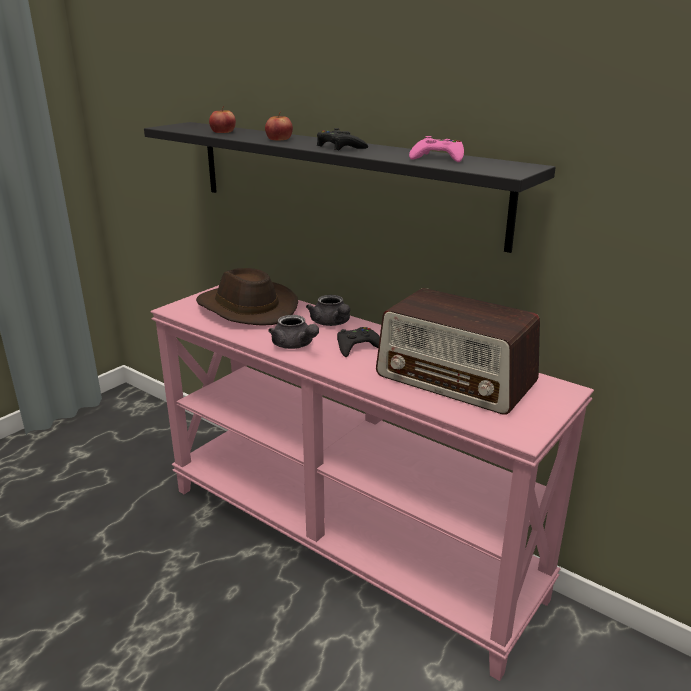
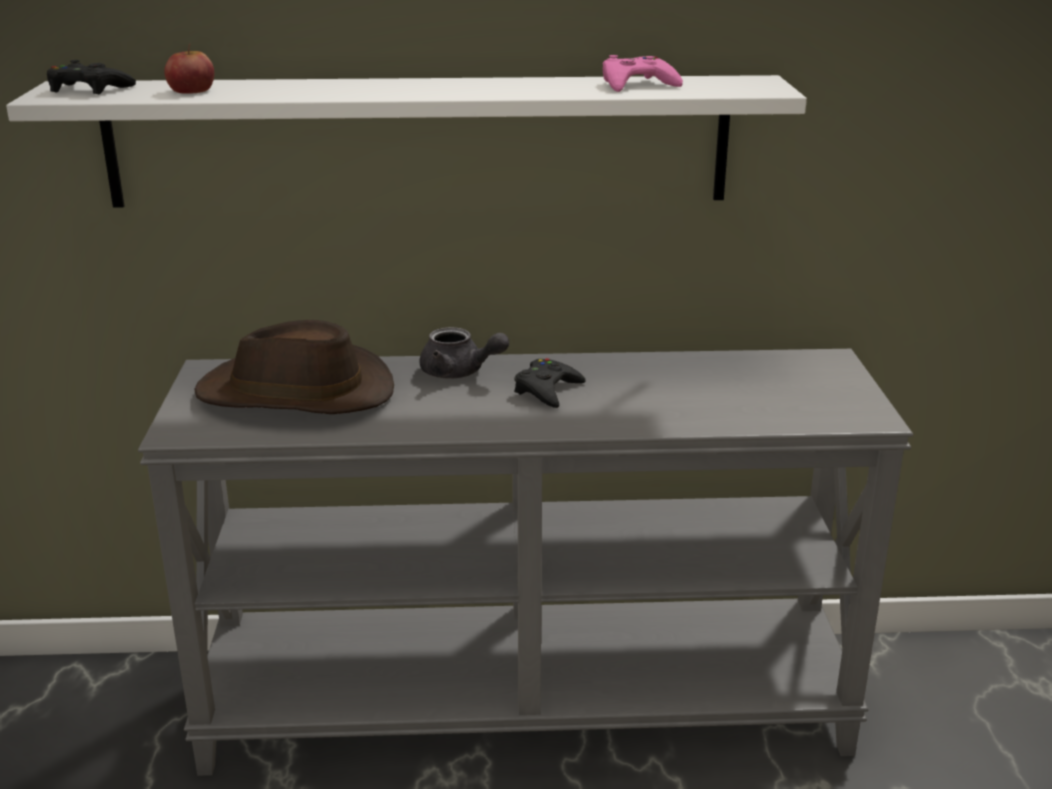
camera: 40 degrees left, 0 degrees up
black shelf [144,122,556,253] -> white shelf [6,75,807,208]
pink console table [151,285,594,681] -> grey console table [138,349,913,776]
apple [265,113,293,140] -> none
grey teapot [268,315,319,349] -> none
black game controller [317,128,368,151] -> black game controller moved to [47,60,136,94]
radio [376,288,540,415] -> none

